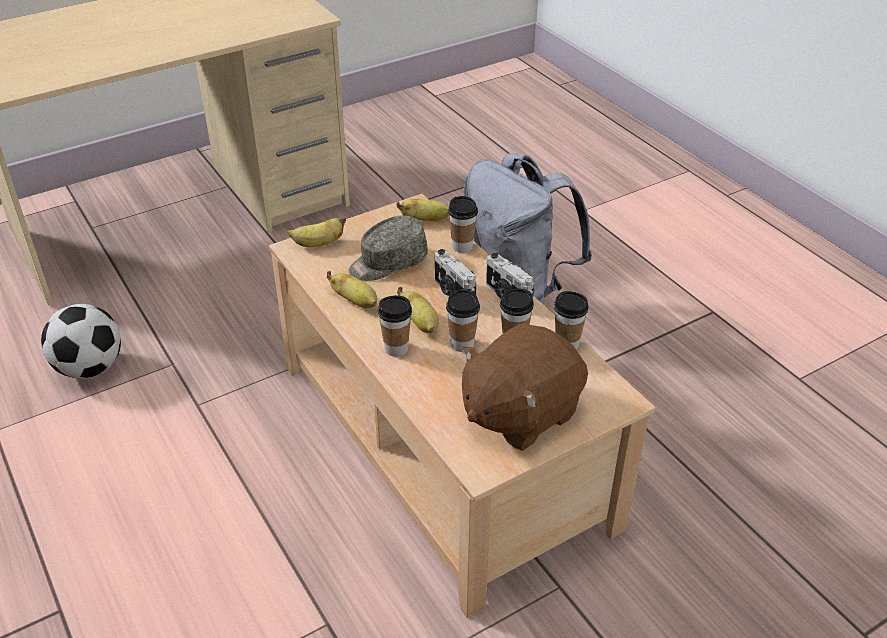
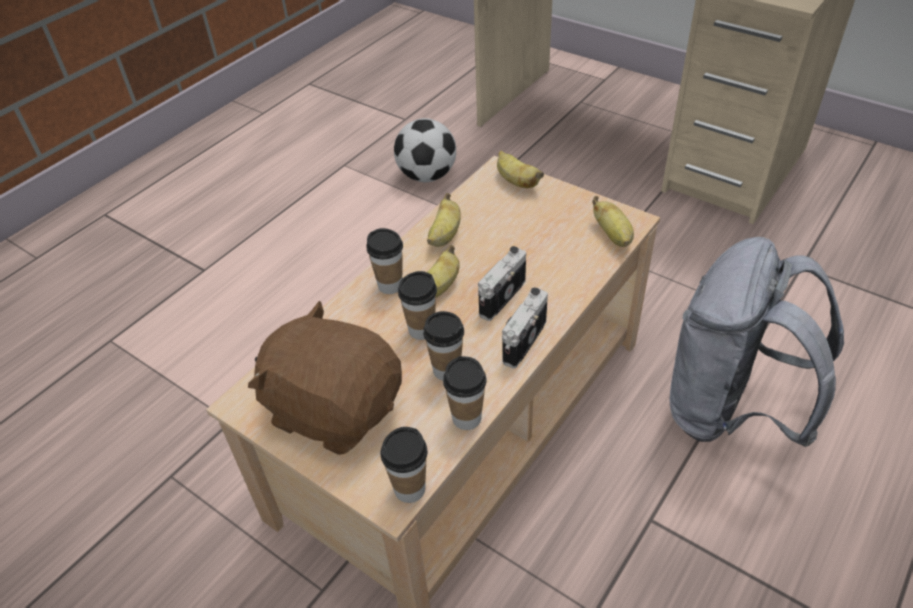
camera: 70 degrees right, 5 degrees up
grey cap [349,215,428,281] -> none
cup [448,196,478,253] -> cup moved to [380,427,427,503]

